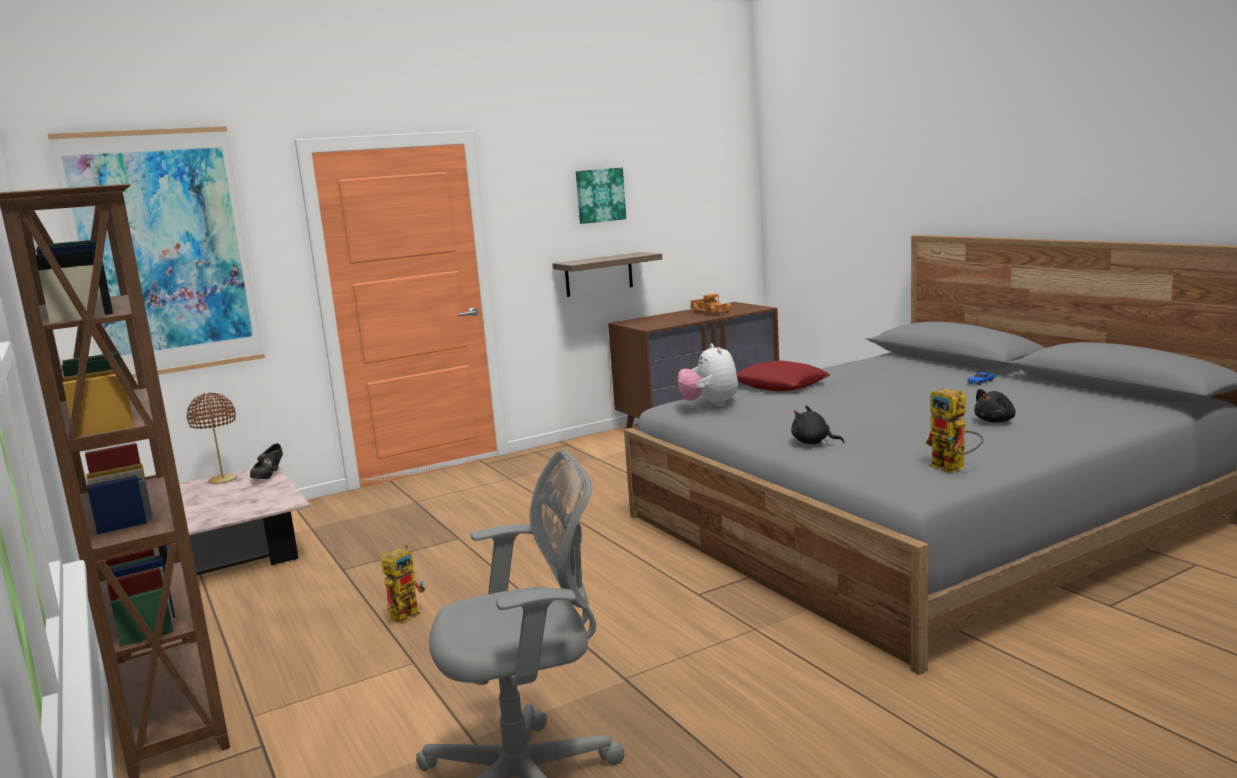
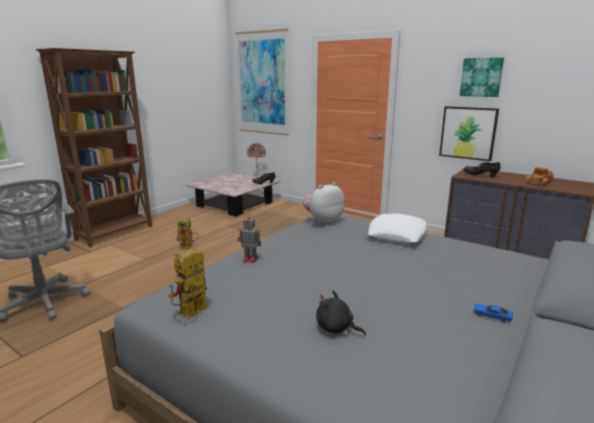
camera: 65 degrees right, 5 degrees up
shelf [552,252,662,297] -> picture [439,106,499,161]
red pillow [736,361,830,391] -> white pillow [368,214,427,243]
black plush toy [791,406,845,445] -> toy robot [238,213,261,263]
none -> black shoe [463,162,501,178]

